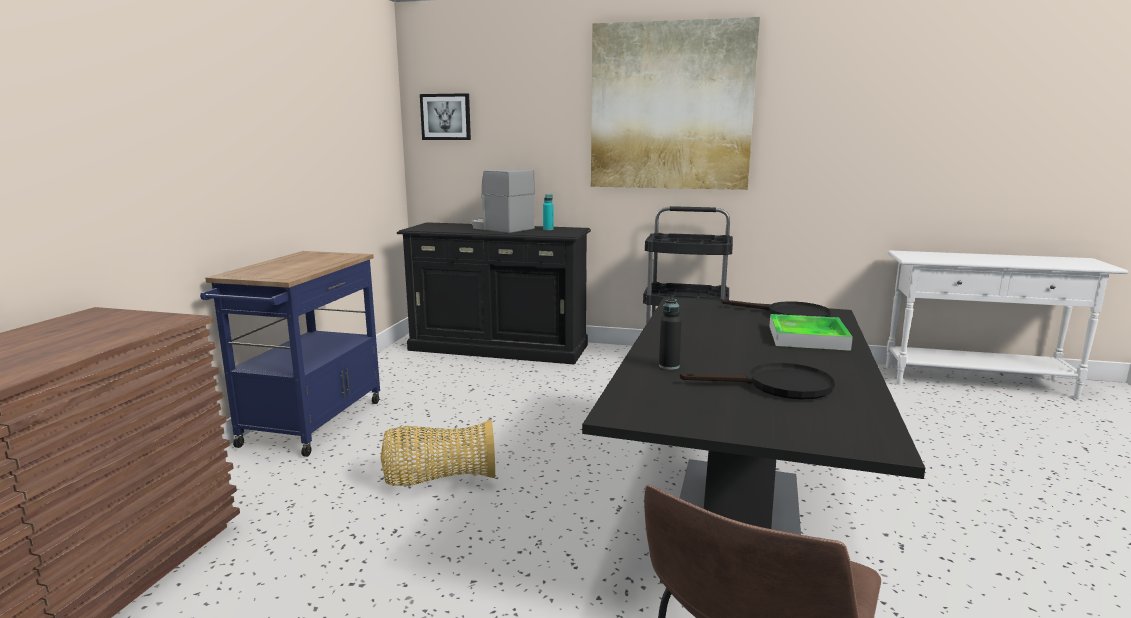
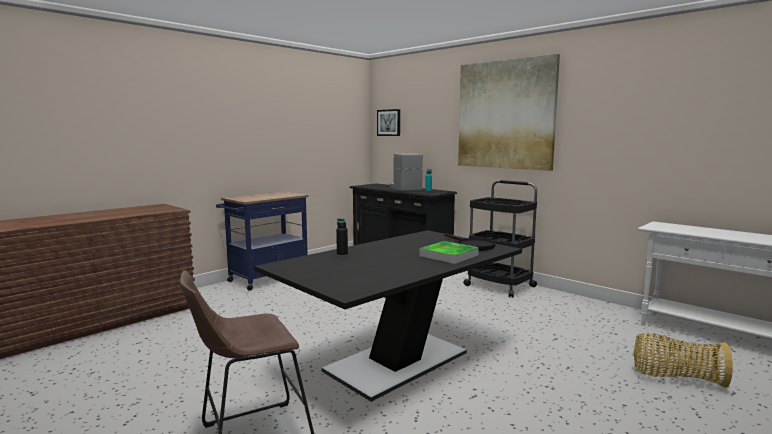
camera: 30 degrees right, 5 degrees down
basket [380,419,495,486] -> basket moved to [634,333,733,388]
black frying pan [680,363,835,399] -> none

